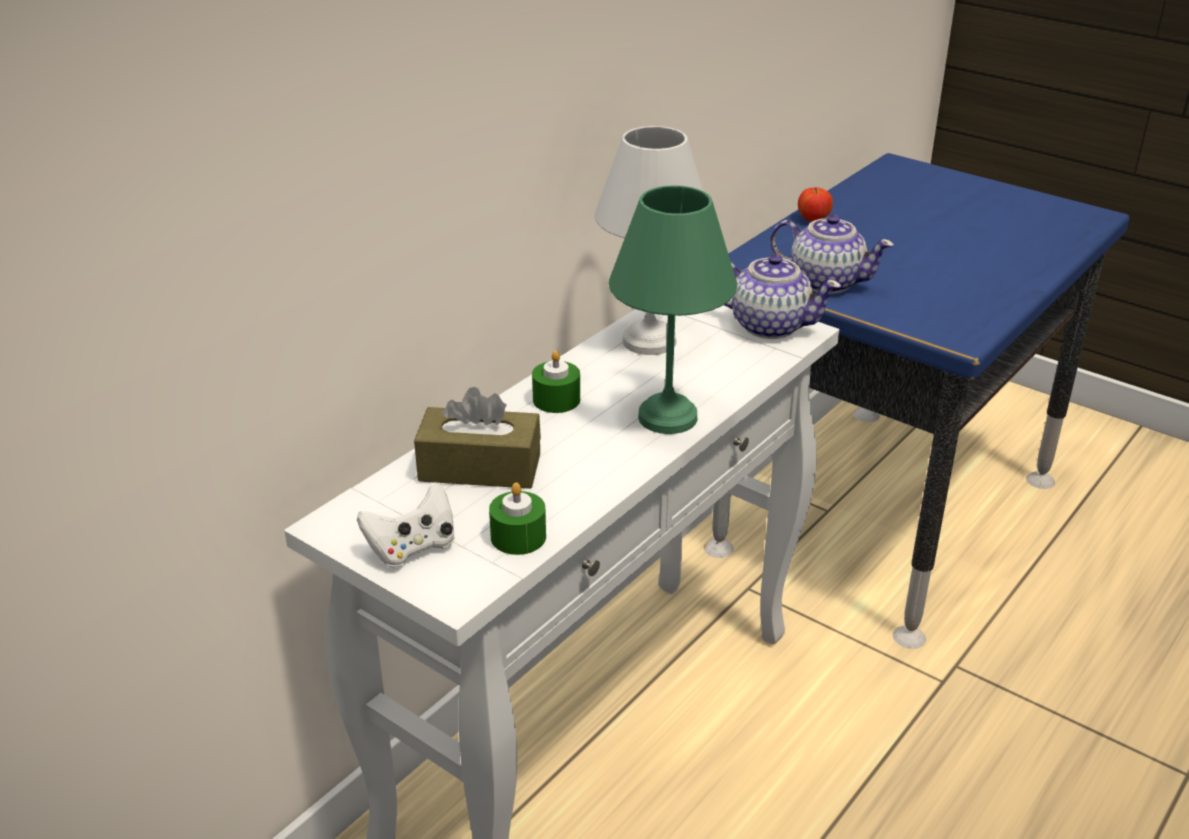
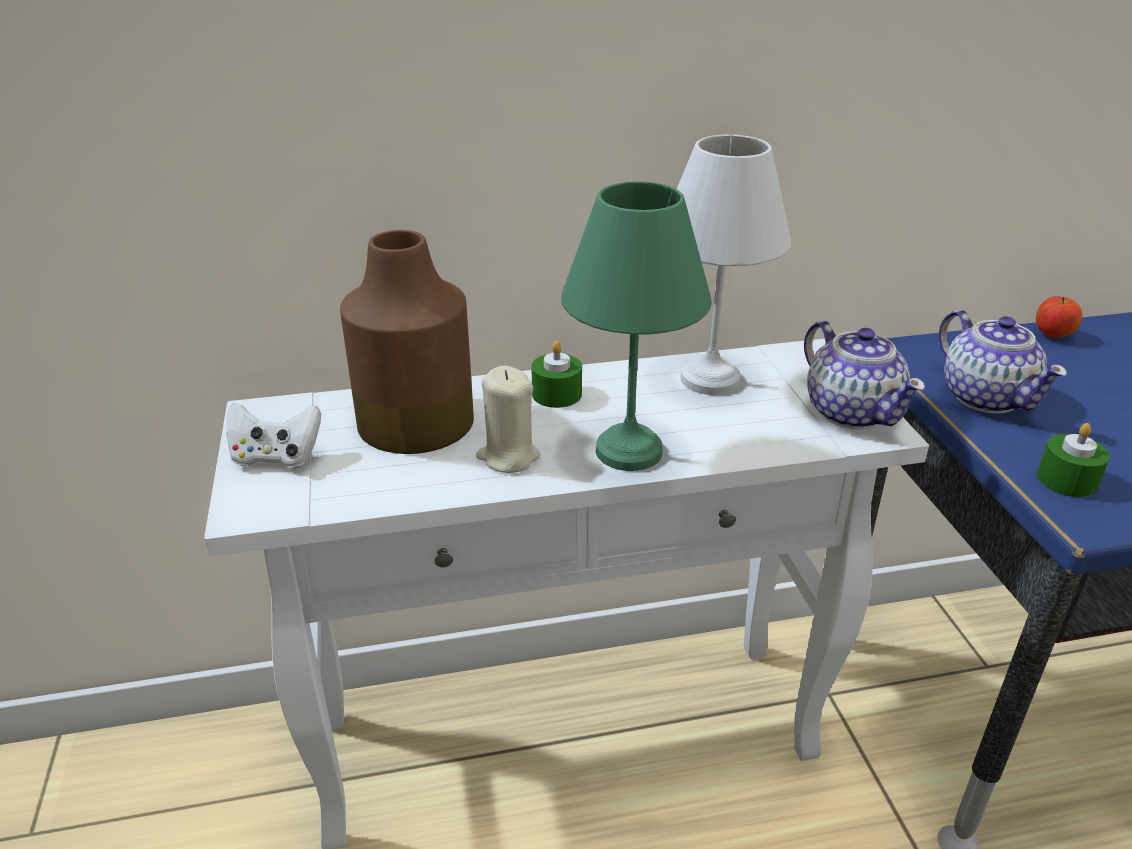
camera: 40 degrees right, 0 degrees up
brown tissue box [414,387,541,489] -> brown vase [340,230,474,454]
green candle [489,482,546,555] -> green candle moved to [1037,423,1110,497]
none -> beige candle [476,366,541,473]

